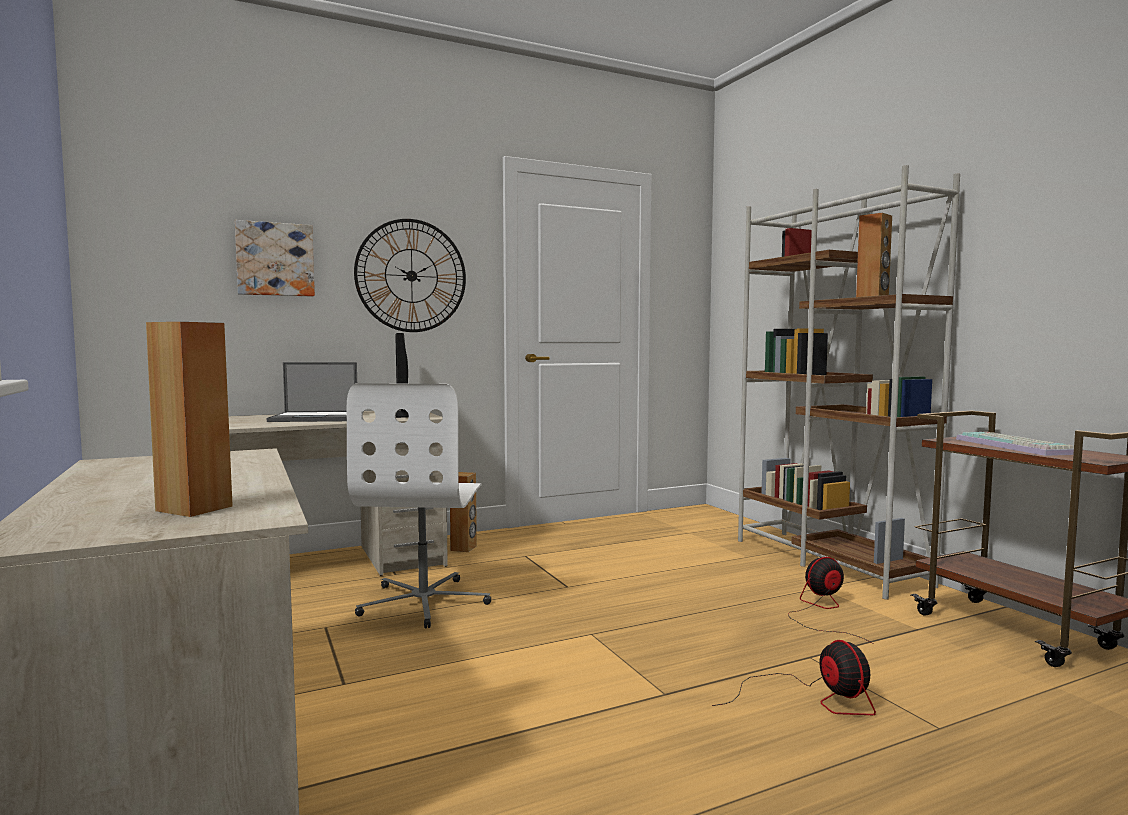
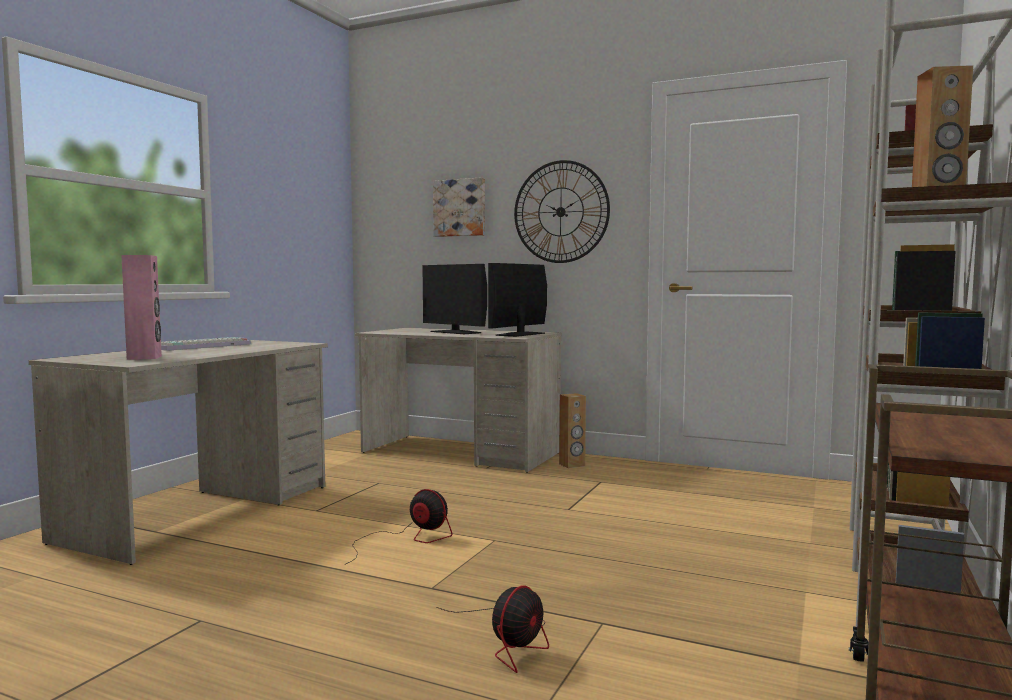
camera: 50 degrees right, 0 degrees up
brown speaker [146,322,233,517] -> pink speaker [121,255,162,360]
laptop [267,362,357,422] -> monitor [422,264,487,334]
white office chair [347,383,491,628] -> none
fan [788,557,874,644] -> fan moved to [344,489,452,565]
keyboard [956,432,1074,456] -> keyboard moved to [161,337,251,351]

